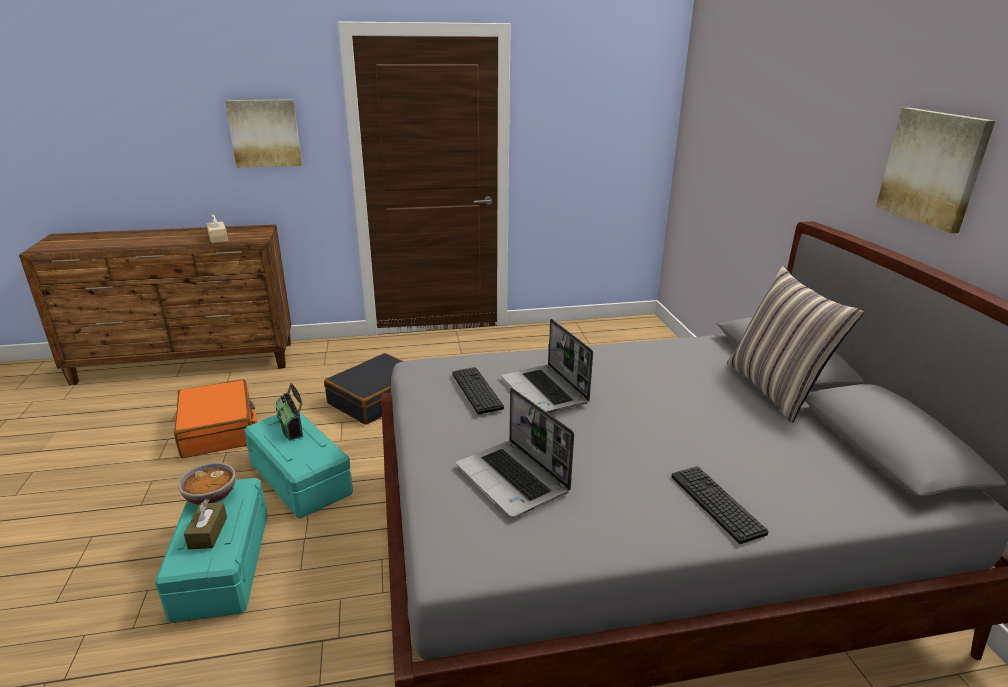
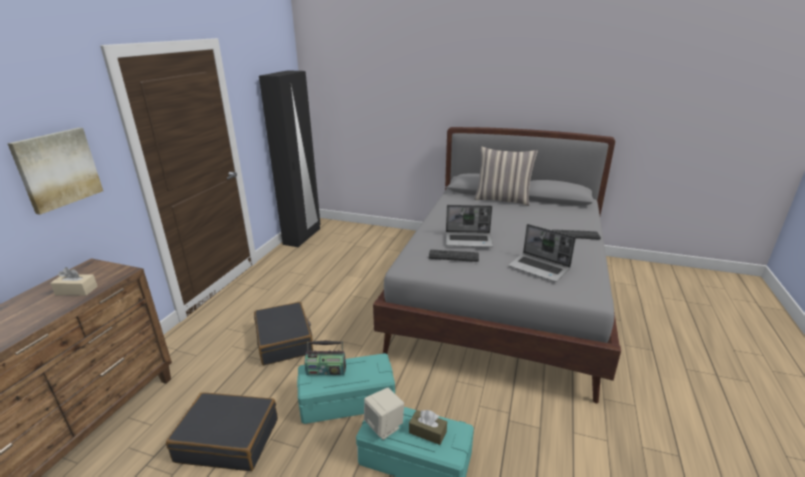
camera: 60 degrees left, 0 degrees up
orange suitcase [174,379,257,458] -> black suitcase [166,392,278,471]
bowl [178,463,235,505] -> beige speaker [364,388,404,440]
laptop [456,388,574,518] -> laptop turned 45 degrees clockwise [508,224,576,282]
picture [876,108,995,233] -> none
none -> black wardrobe [259,70,321,247]

